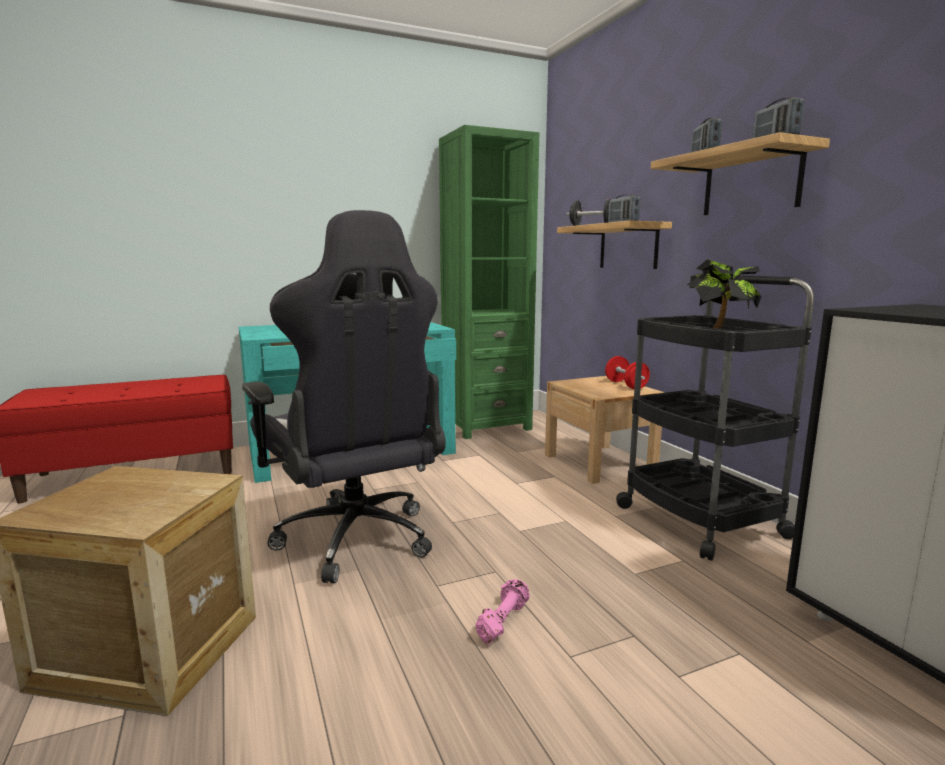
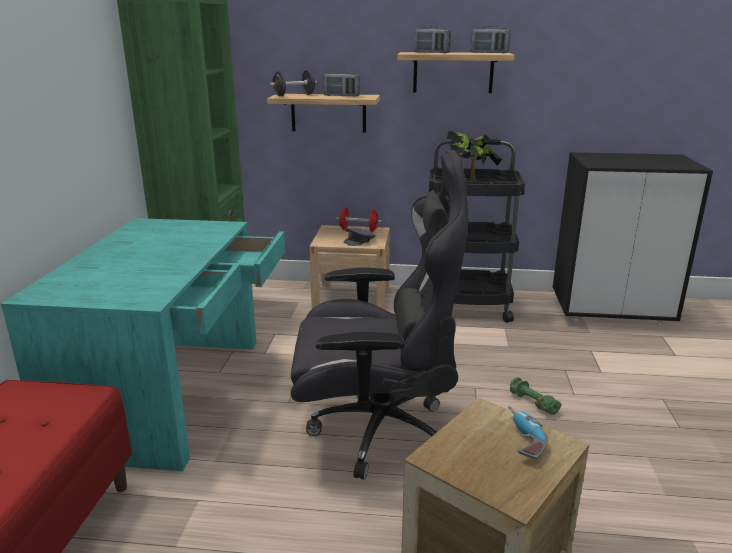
camera: 60 degrees left, 10 degrees up
pink dumbbell [475,579,530,644] -> green dumbbell [510,378,562,415]
none -> grey cap [344,228,376,246]
none -> power drill [508,406,548,459]

